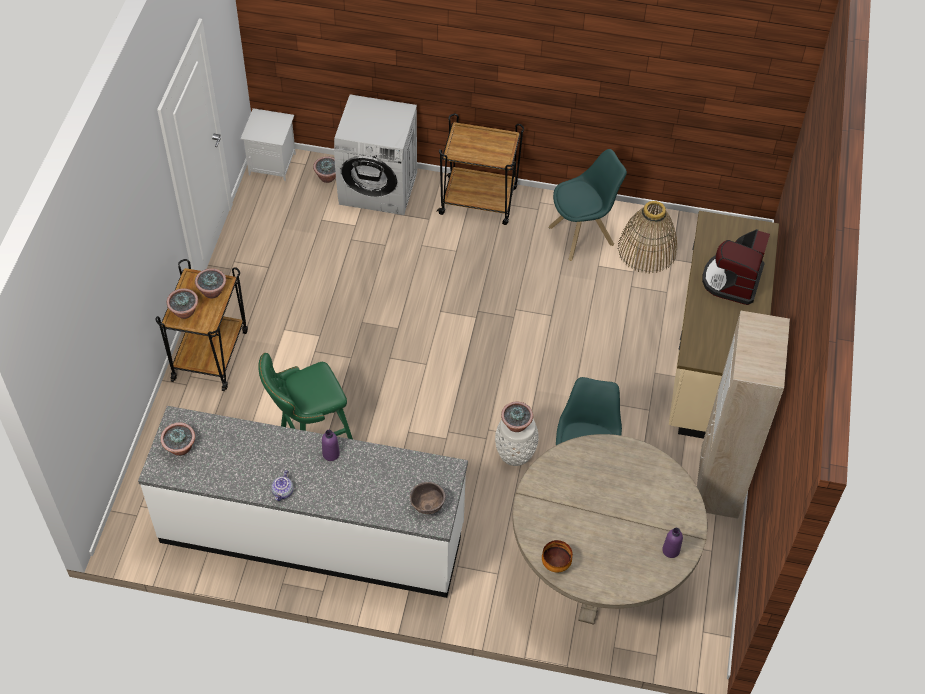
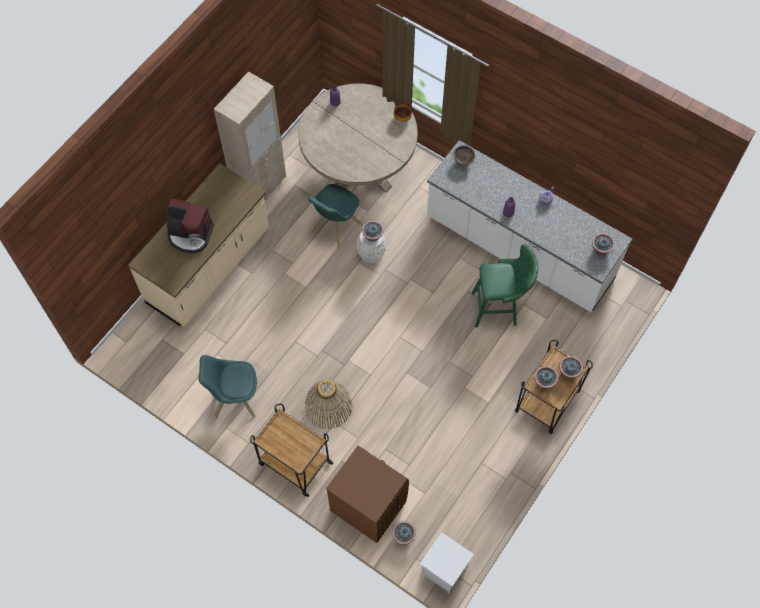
camera: 155 degrees left, 10 degrees up
white washing machine [334,95,417,215] -> brown washing machine [326,446,409,543]
basket [617,201,677,274] -> basket moved to [305,379,353,429]
coffee machine [702,229,770,305] -> coffee machine turned 60 degrees clockwise [167,198,214,253]

